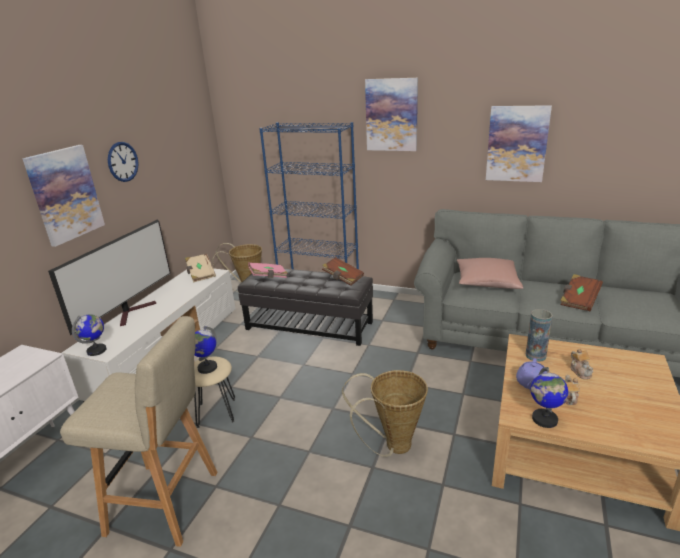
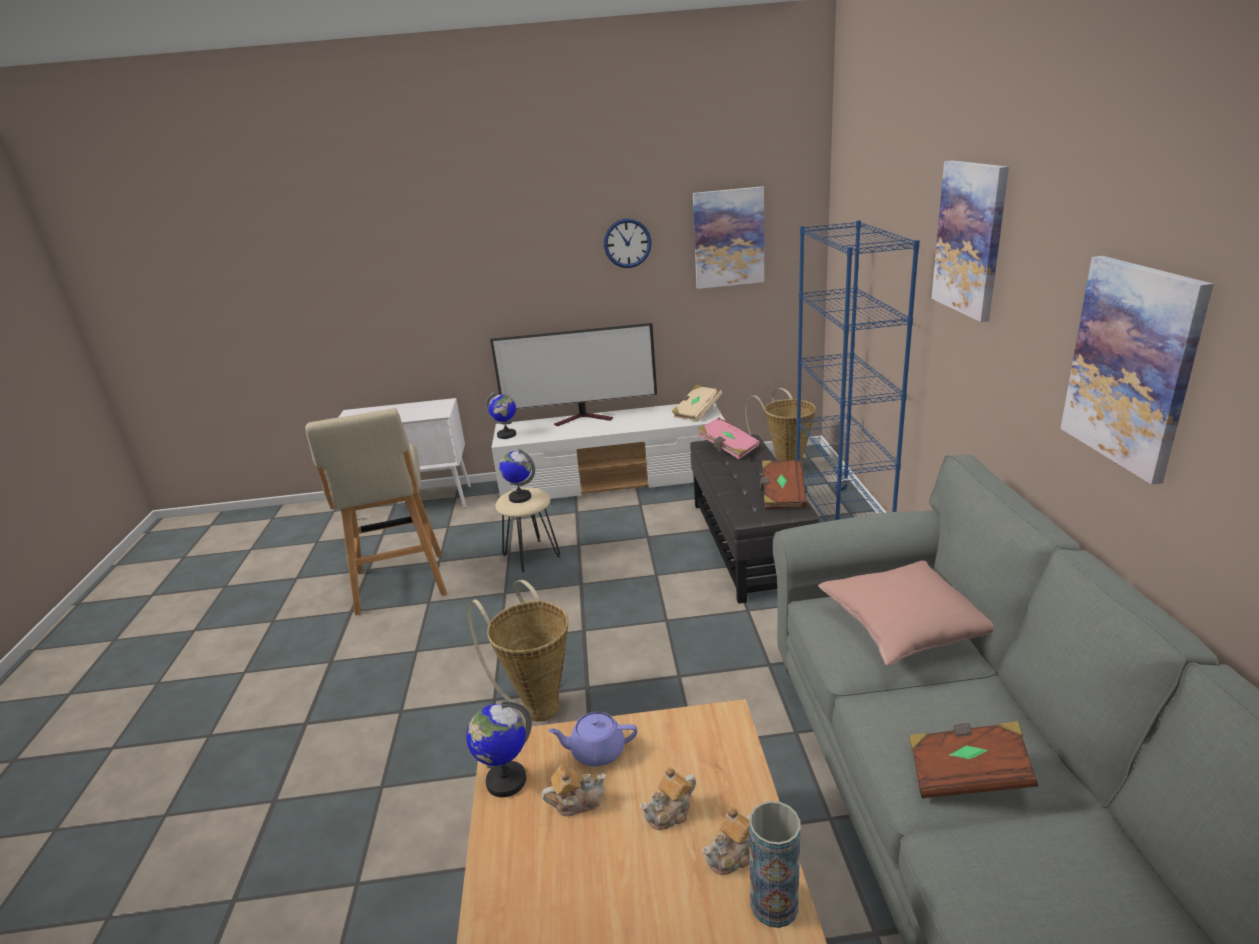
camera: 65 degrees right, 0 degrees up
picture [22,145,105,247] -> picture moved to [693,186,764,289]
vase [526,309,553,362] -> vase moved to [749,801,800,928]
none -> teapot [702,807,750,875]

